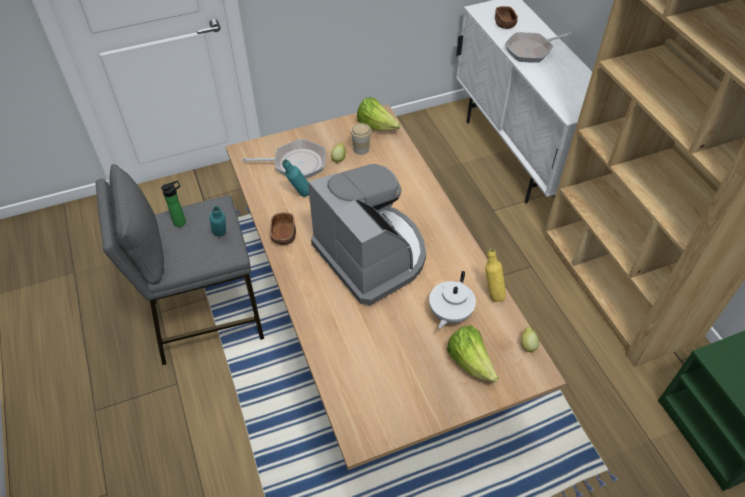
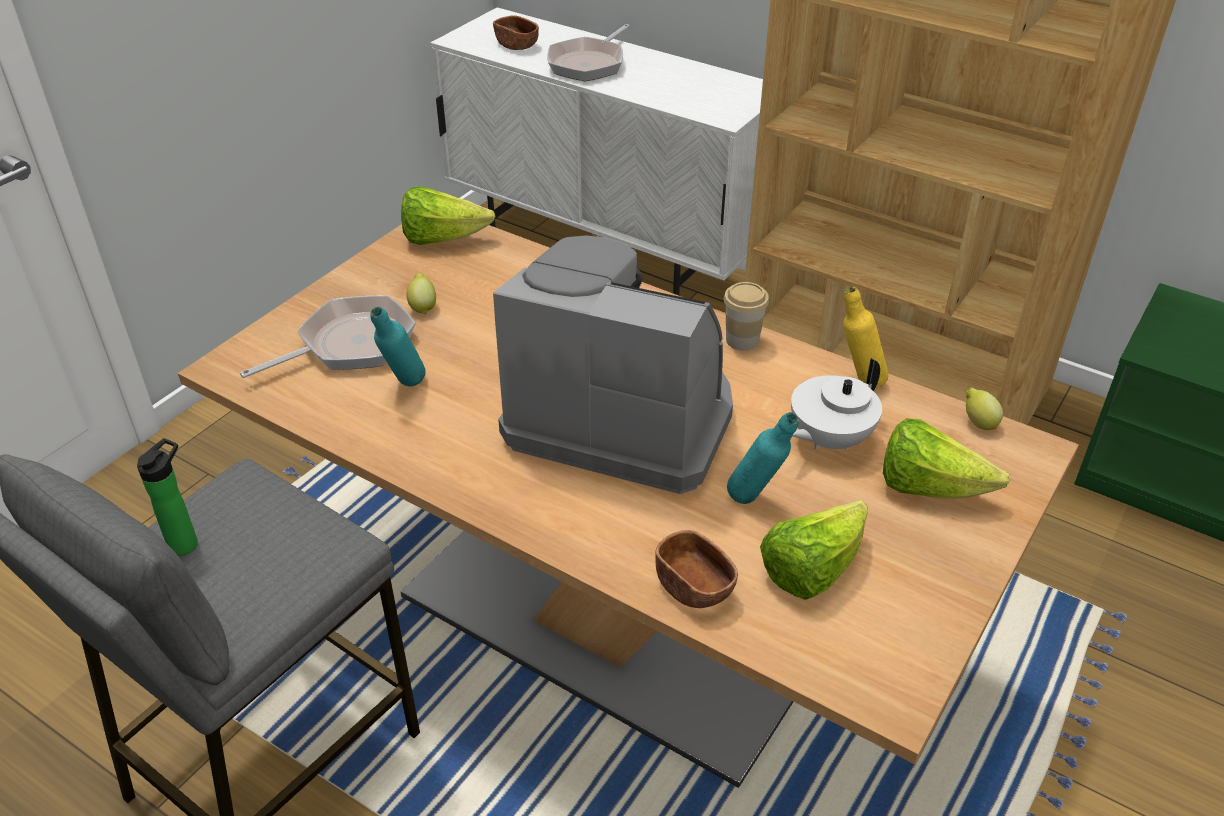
camera: 35 degrees left, 10 degrees down
turquoise bottle [209,206,226,237] -> turquoise bottle moved to [727,412,799,504]
brown bowl [270,212,296,245] -> brown bowl moved to [655,530,738,608]
cup [350,123,372,155] -> cup moved to [724,282,769,351]
white teapot [429,271,476,328] -> white teapot turned 60 degrees clockwise [791,358,882,450]
none -> lettuce [760,500,868,600]

